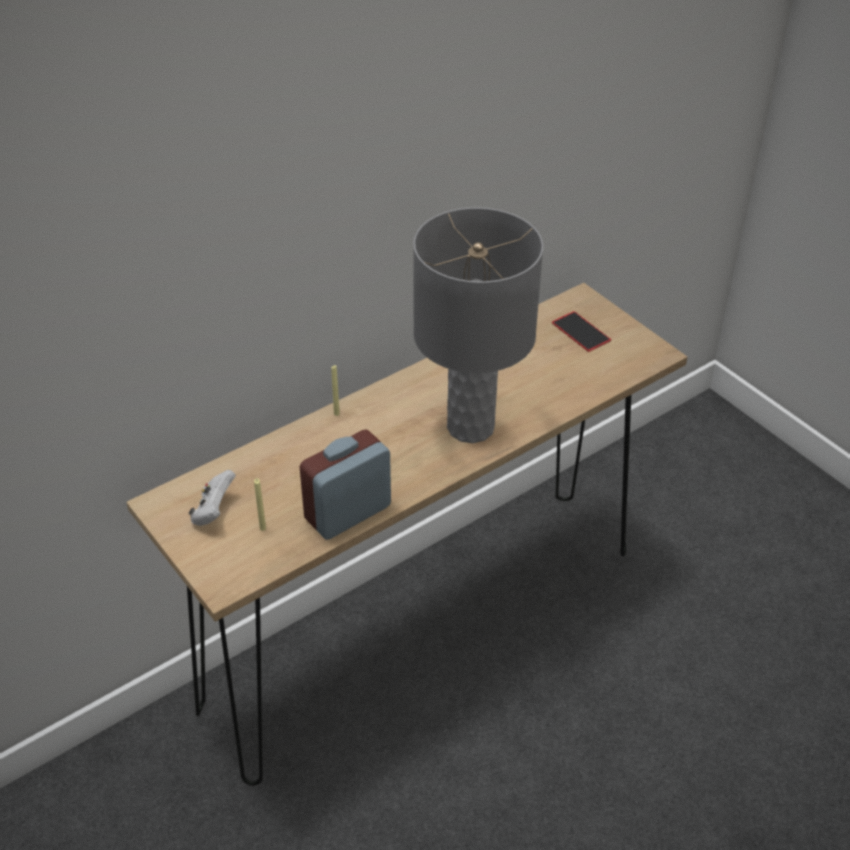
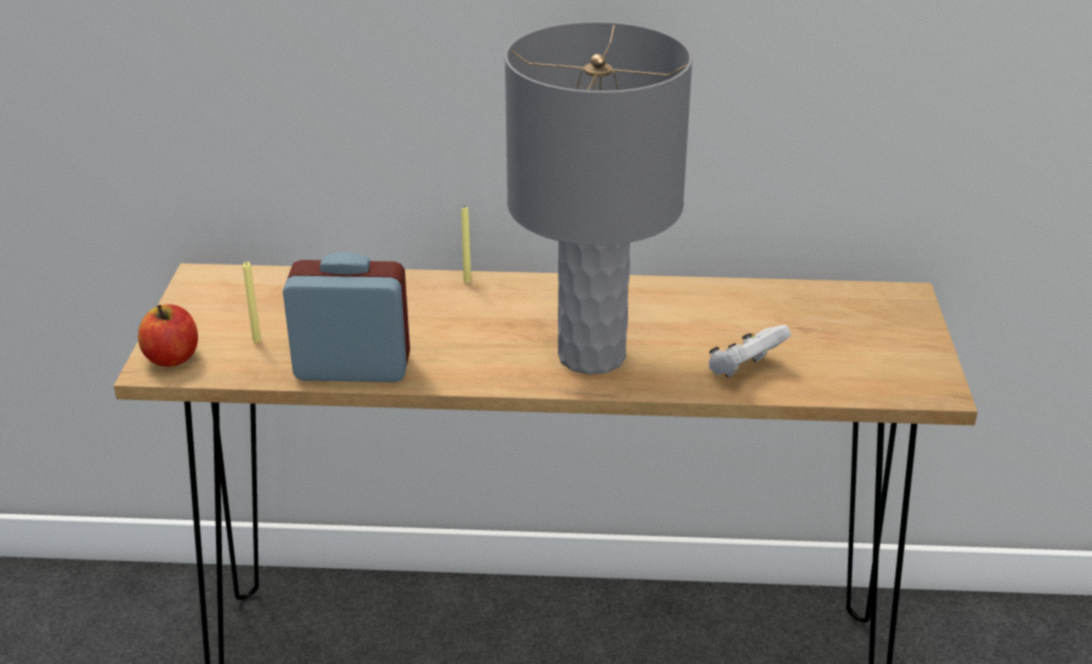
camera: 40 degrees right, 10 degrees down
white game controller [189,470,236,526] -> white game controller moved to [709,325,791,377]
phone [552,311,611,352] -> none
none -> apple [138,304,198,367]

